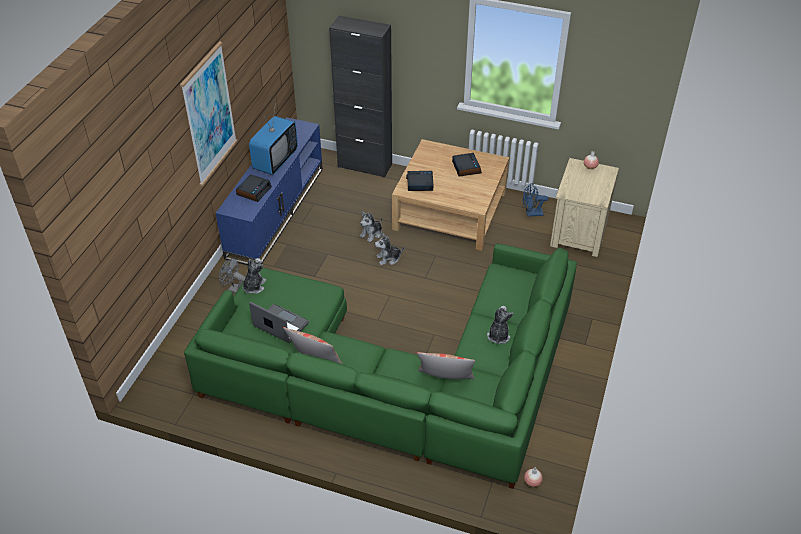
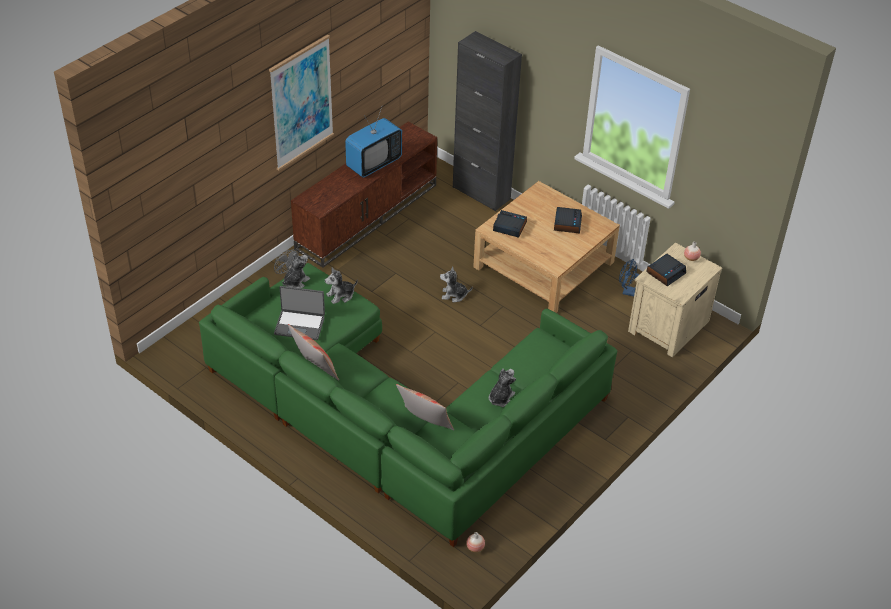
camera: 20 degrees right, 0 degrees up
blue tv stand [216,117,323,265] -> brown tv stand [291,122,437,267]
alarm clock [236,174,272,202] -> alarm clock moved to [646,254,686,286]
laptop [249,302,309,343] -> laptop turned 135 degrees clockwise [274,286,325,340]
plush toy [360,211,382,242] -> plush toy moved to [325,267,358,304]

